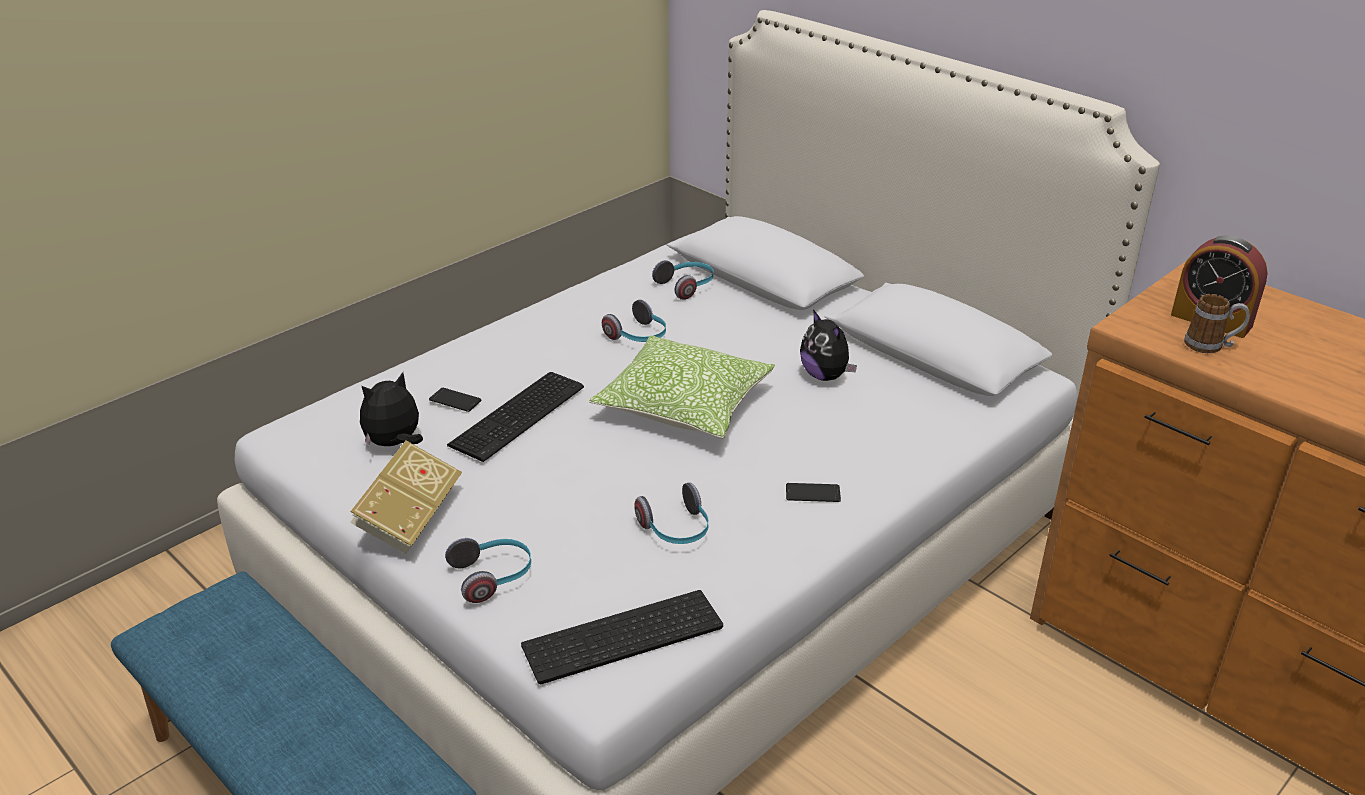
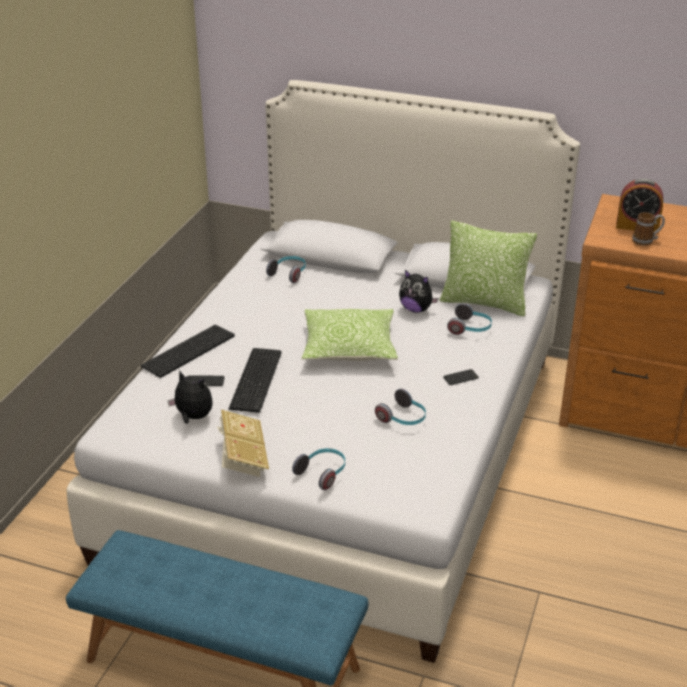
camera: 25 degrees left, 0 degrees up
plush toy [360,372,423,447] -> plush toy turned 90 degrees clockwise [168,371,213,424]
keyboard [521,590,723,684] -> keyboard moved to [141,325,235,378]
headphones [602,299,666,342] -> headphones moved to [447,303,492,335]
none -> pillow [440,221,537,316]

